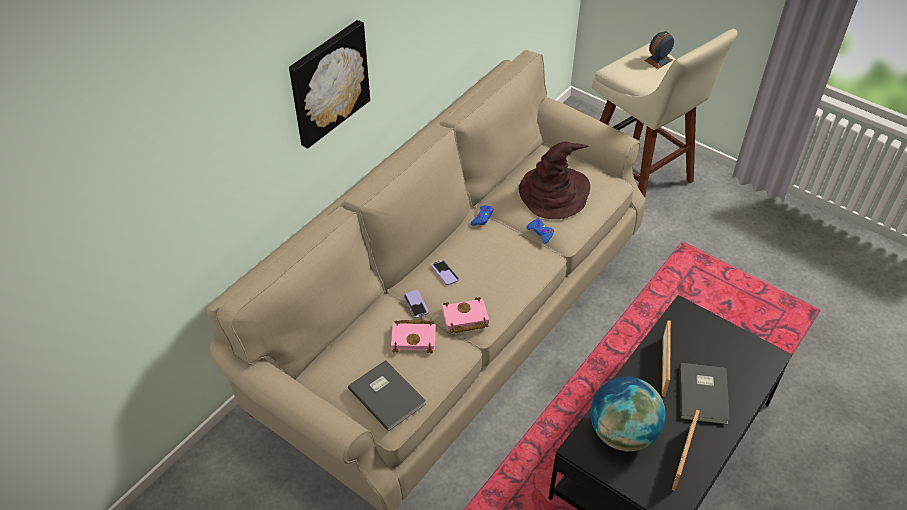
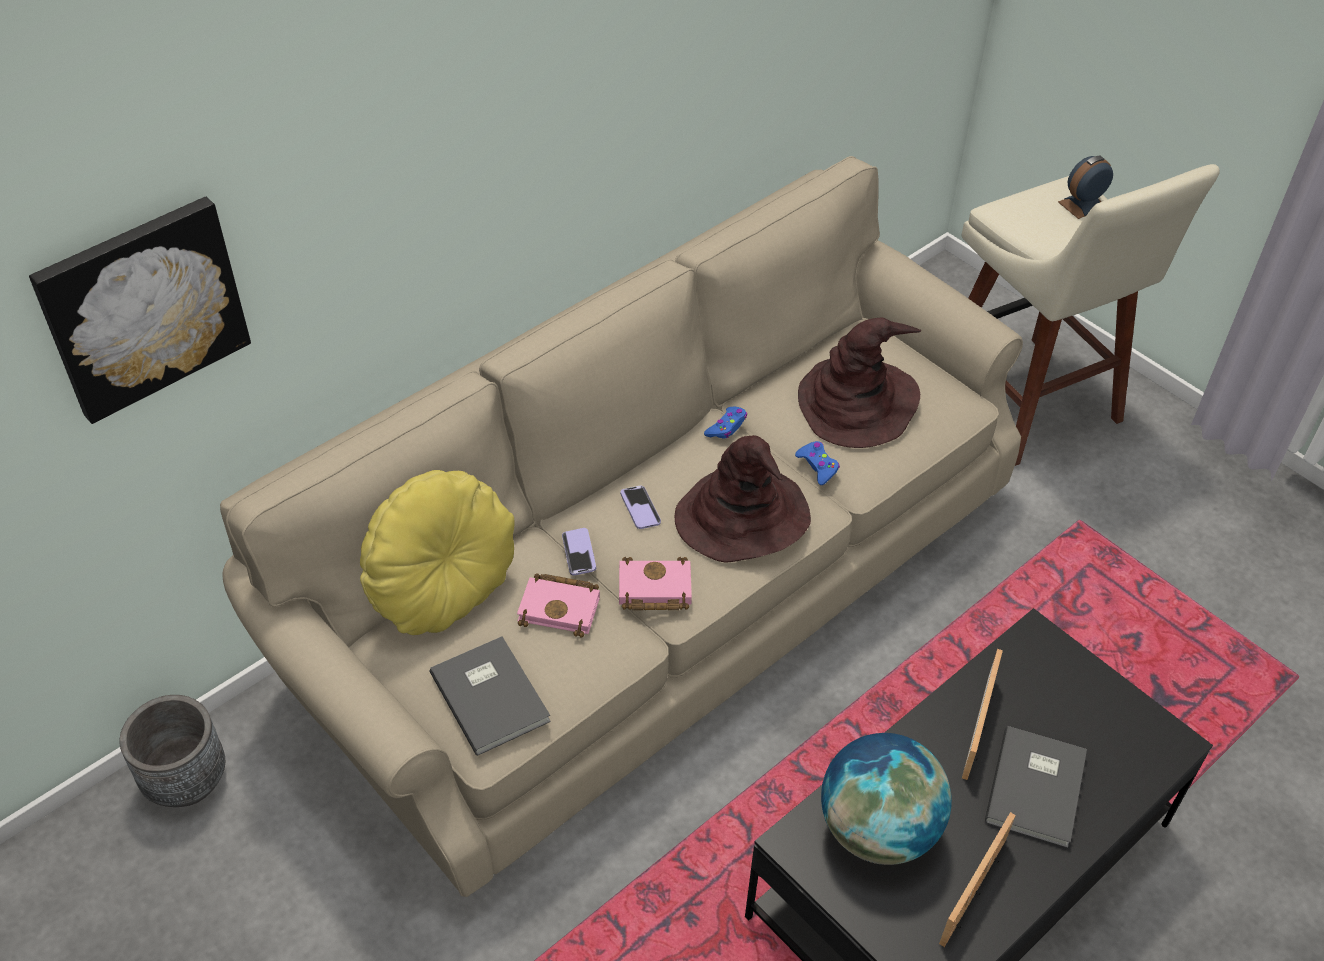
camera: 10 degrees right, 0 degrees up
picture [289,20,370,149] -> picture moved to [29,196,251,424]
none -> grey planter [120,695,225,807]
none -> yellow pillow [360,470,514,635]
none -> brown hat [675,435,811,563]

